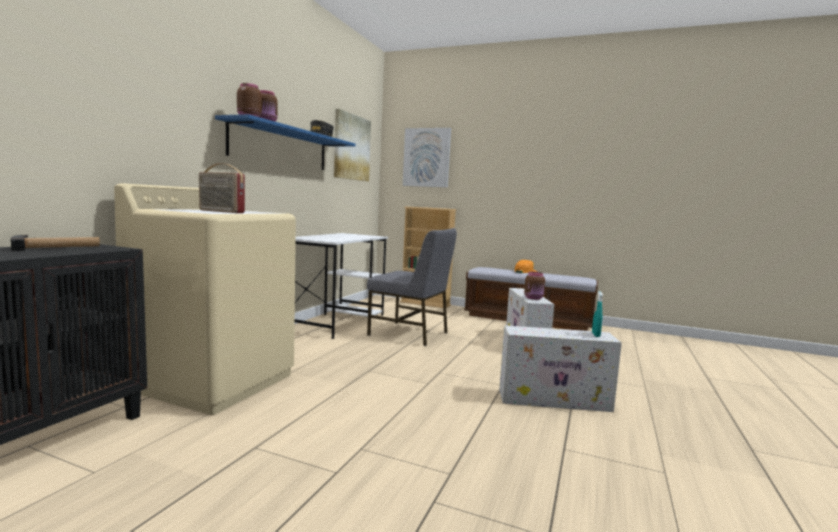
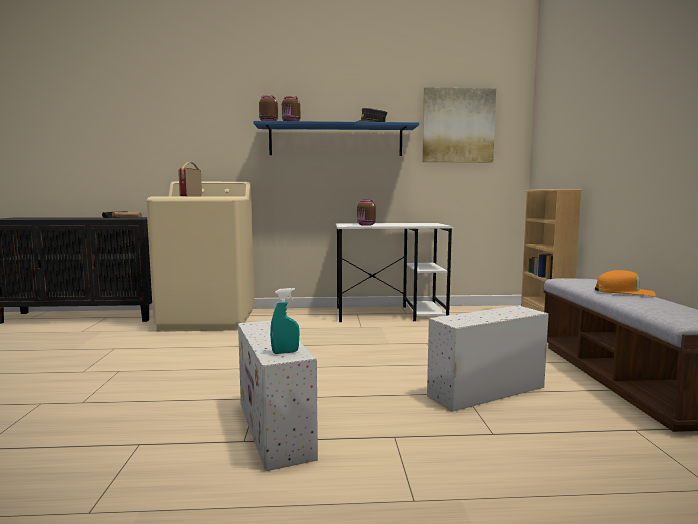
camera: 65 degrees right, 0 degrees up
grey chair [367,228,457,346] -> none
picture [403,128,451,188] -> none
brown jar [524,272,545,300] -> brown jar moved to [357,200,376,226]

